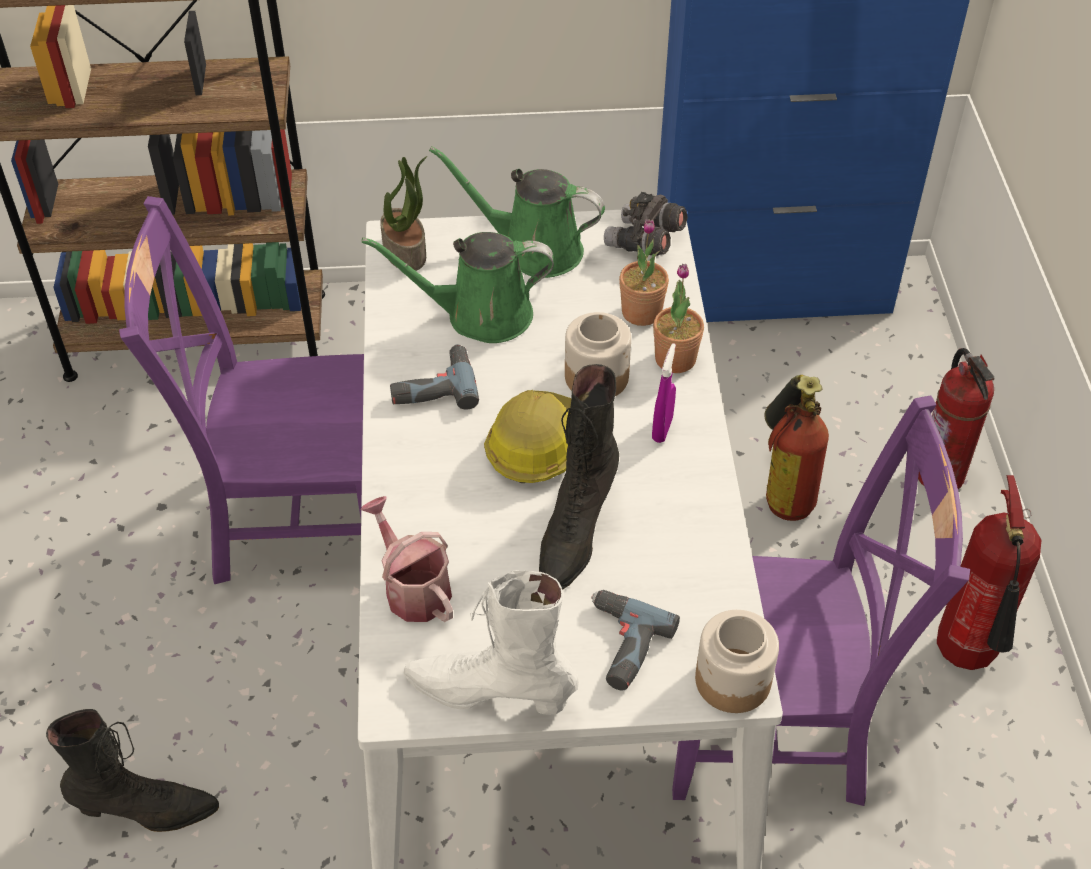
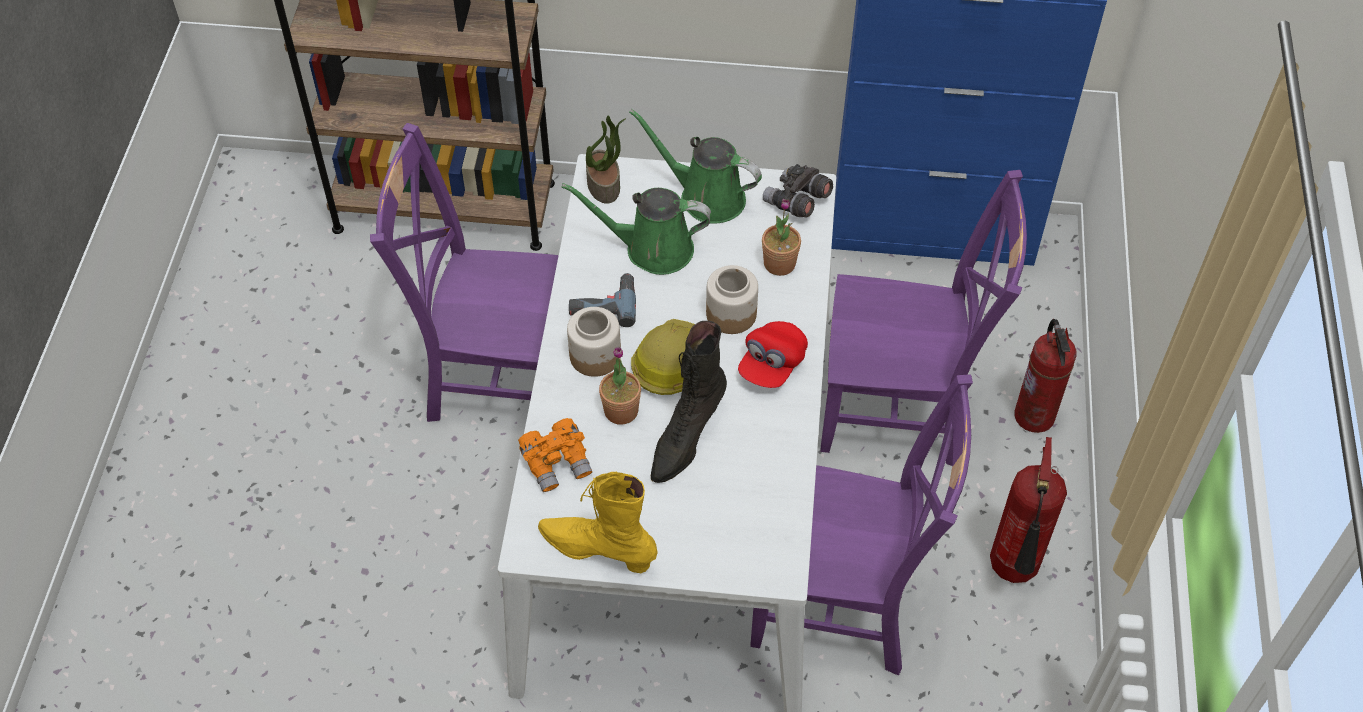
camera: 10 degrees right, 5 degrees up
black boot [46,709,219,832] -> none
watering can [360,496,453,622] -> orange binoculars [518,418,592,492]
white boot [404,570,579,714] -> yellow boot [538,472,658,573]
power drill [591,590,680,690] -> none
purple spray bottle [652,343,676,443] -> red cap [738,321,808,388]
potted plant [653,264,704,373] -> potted plant moved to [599,347,641,425]
jar [695,610,779,713] -> jar moved to [567,307,621,377]
fire extinguisher [764,375,829,521] -> purple chair [820,170,1027,466]

